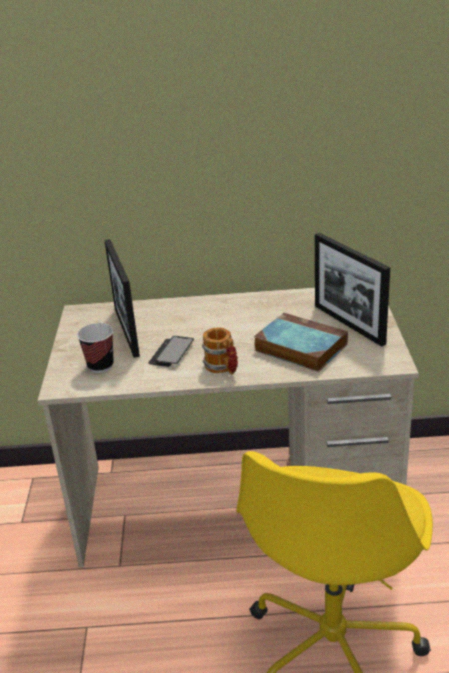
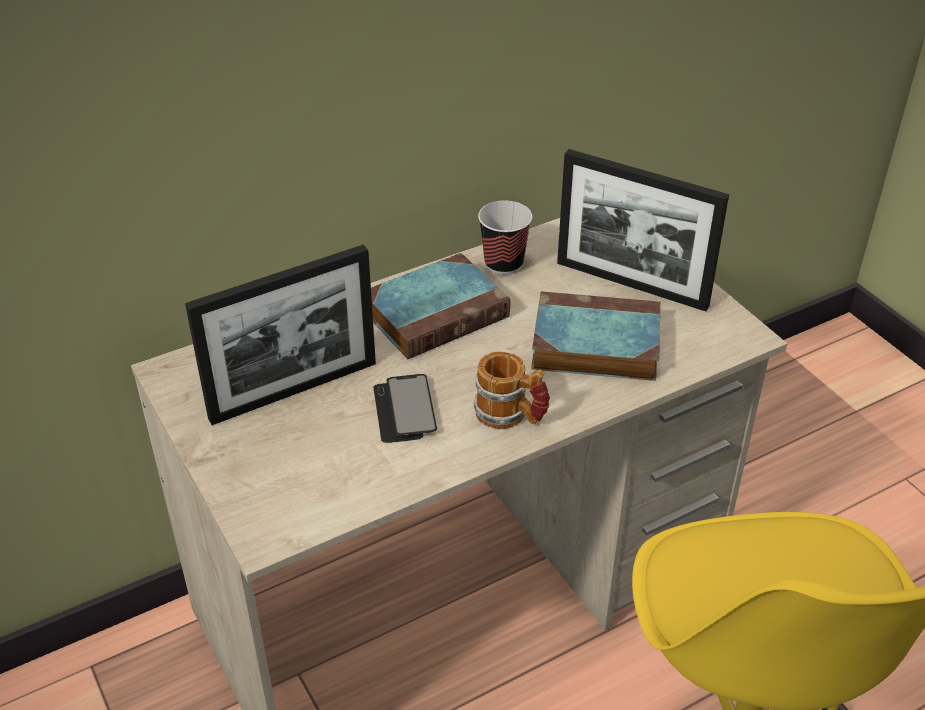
camera: 30 degrees left, 10 degrees up
cup [77,323,114,373] -> cup moved to [478,201,532,275]
picture frame [104,239,140,358] -> picture frame turned 75 degrees counterclockwise [185,245,376,425]
none -> book [371,253,510,359]

